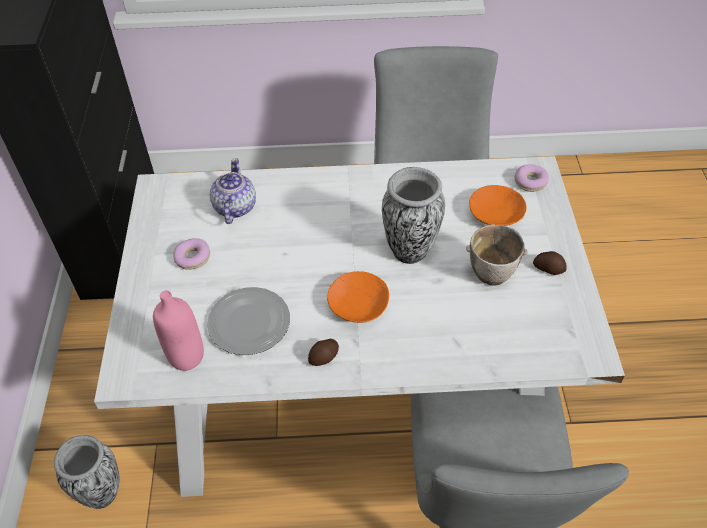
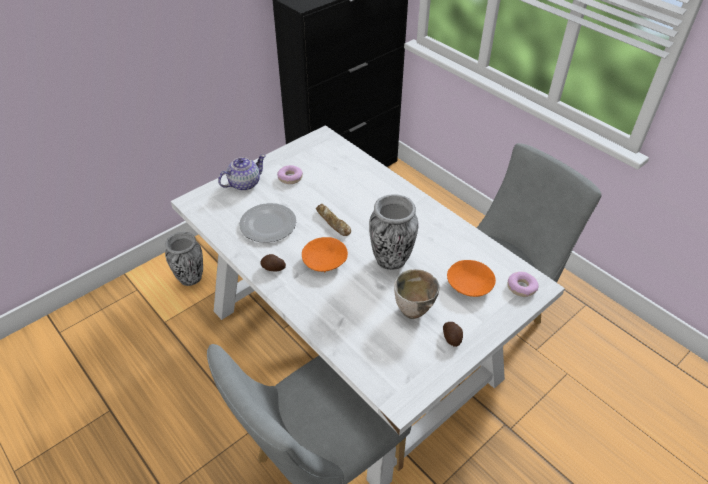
camera: 50 degrees right, 5 degrees down
pink bottle [153,290,204,371] -> none
teapot [210,158,256,224] -> teapot moved to [218,154,266,191]
none -> bread [316,204,351,236]

